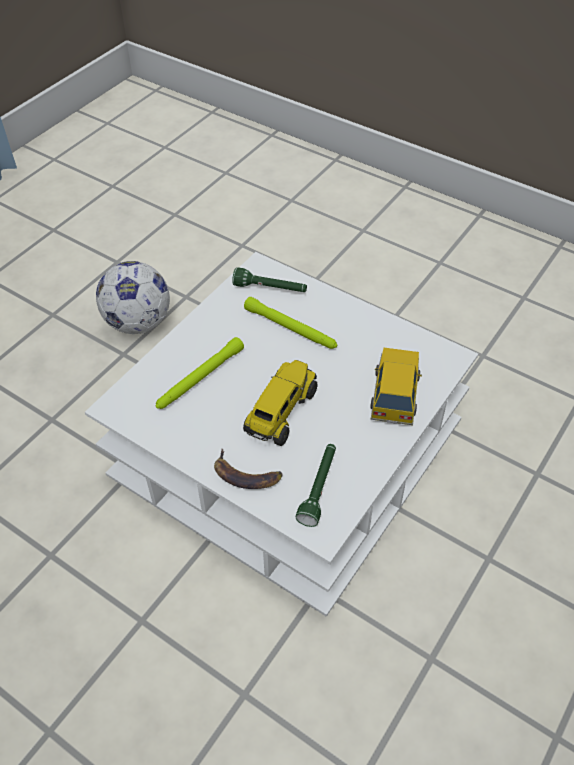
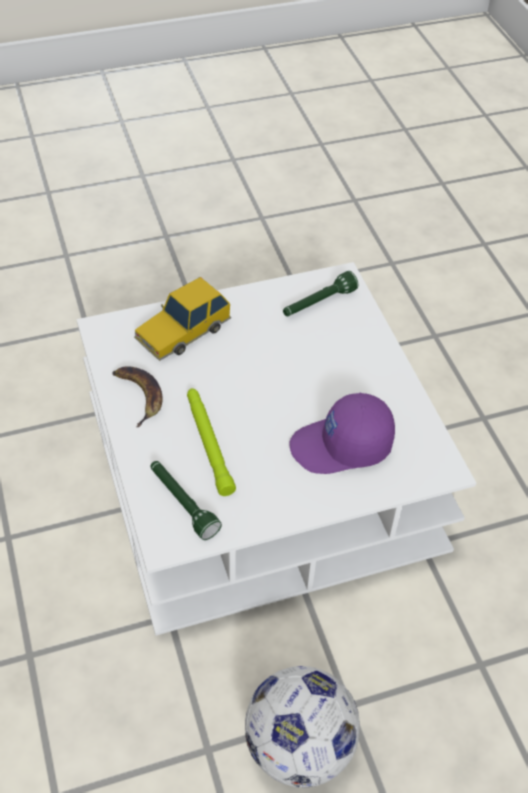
camera: 145 degrees left, 0 degrees up
green flashlight [155,337,244,409] -> purple cap [289,393,395,474]
banana [214,449,283,489] -> banana moved to [113,366,163,427]
toy truck [243,360,318,446] -> none

